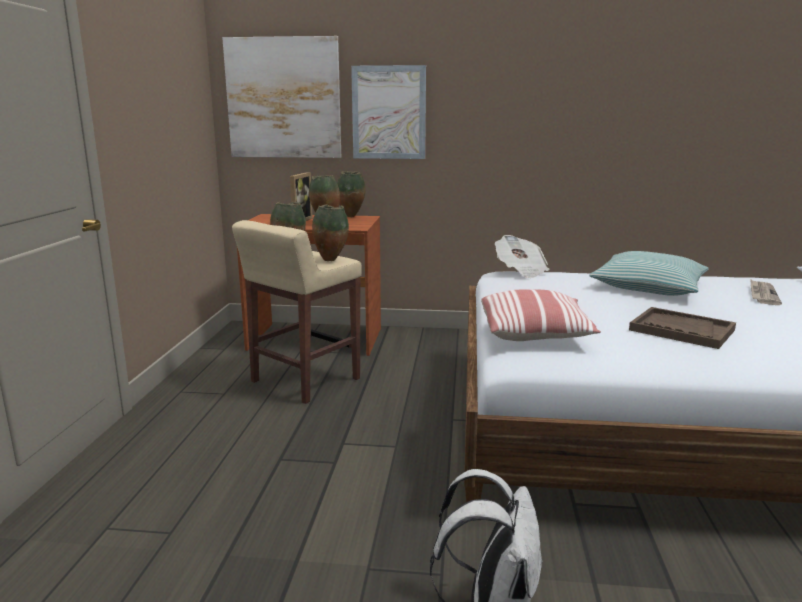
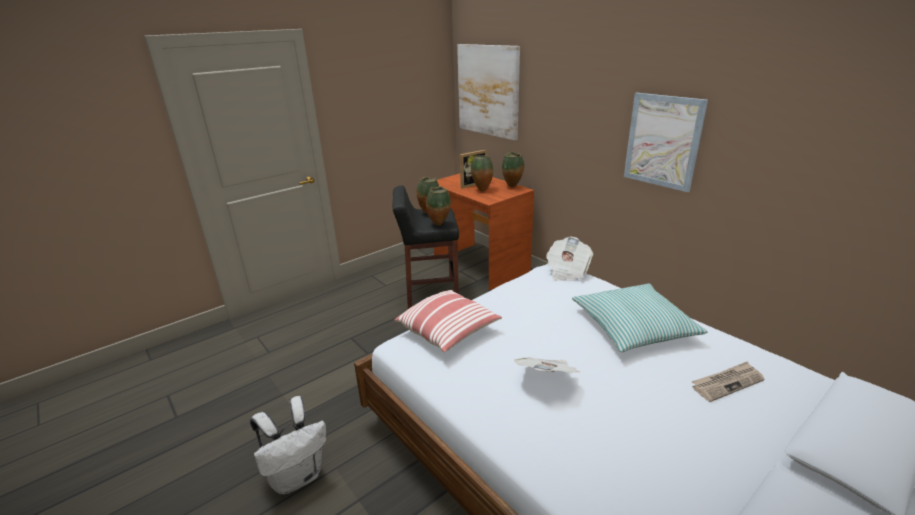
camera: 45 degrees right, 10 degrees up
beige stool [232,220,362,404] -> black stool [392,186,459,309]
picture [351,65,426,159] -> picture moved to [624,93,708,192]
brown tray [629,307,736,349] -> newspaper [514,357,580,373]

